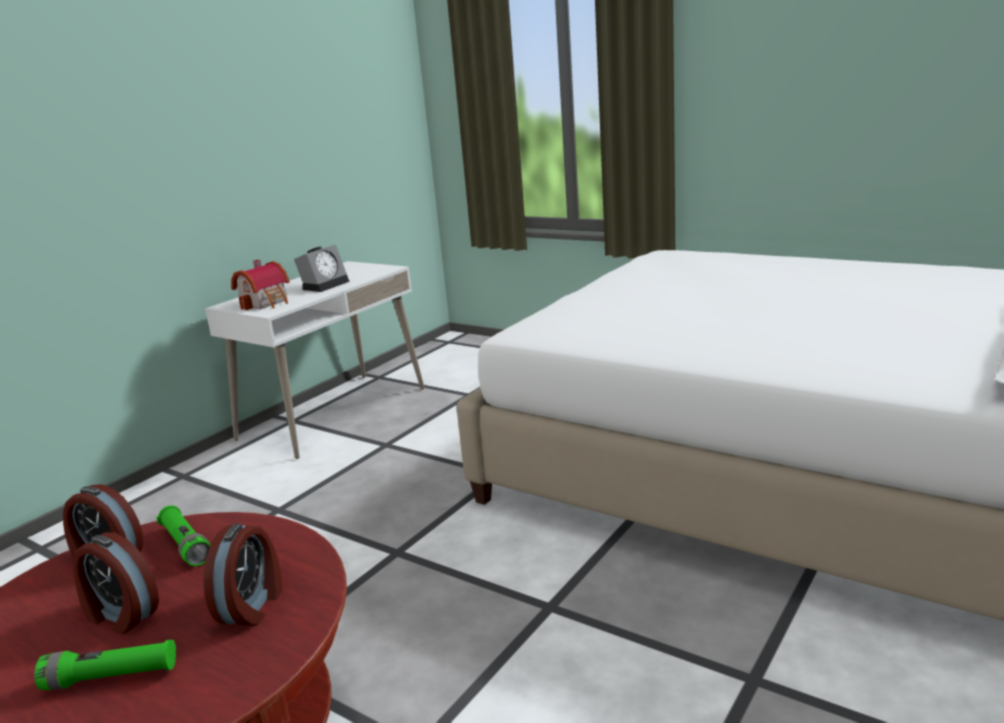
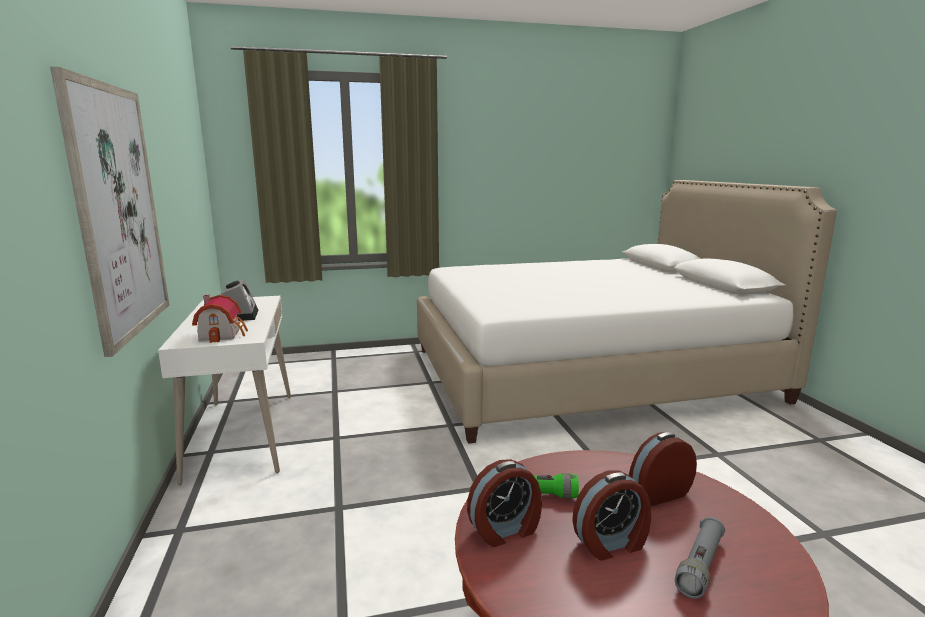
camera: 50 degrees left, 5 degrees down
green flashlight [34,640,176,690] -> grey flashlight [675,517,725,599]
alarm clock [203,524,282,626] -> alarm clock turned 75 degrees counterclockwise [629,432,697,506]
none -> picture [50,67,169,357]

